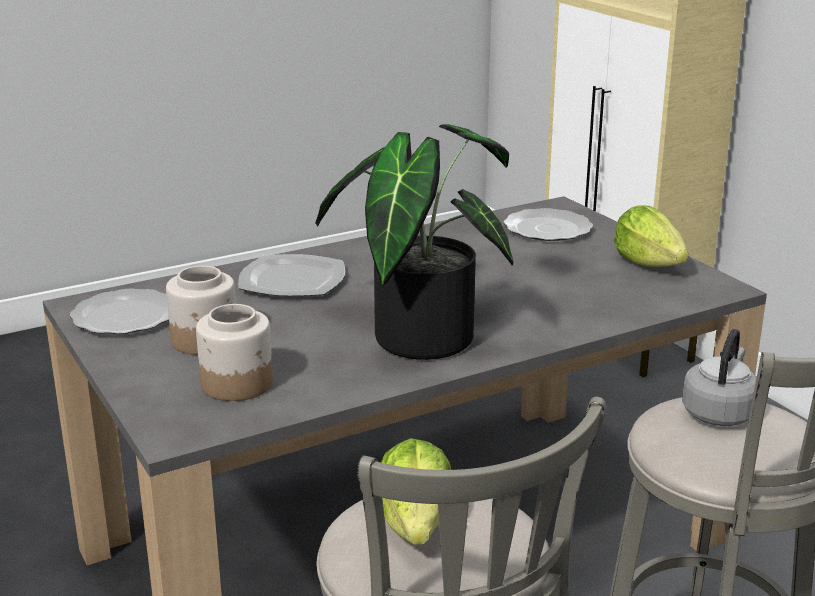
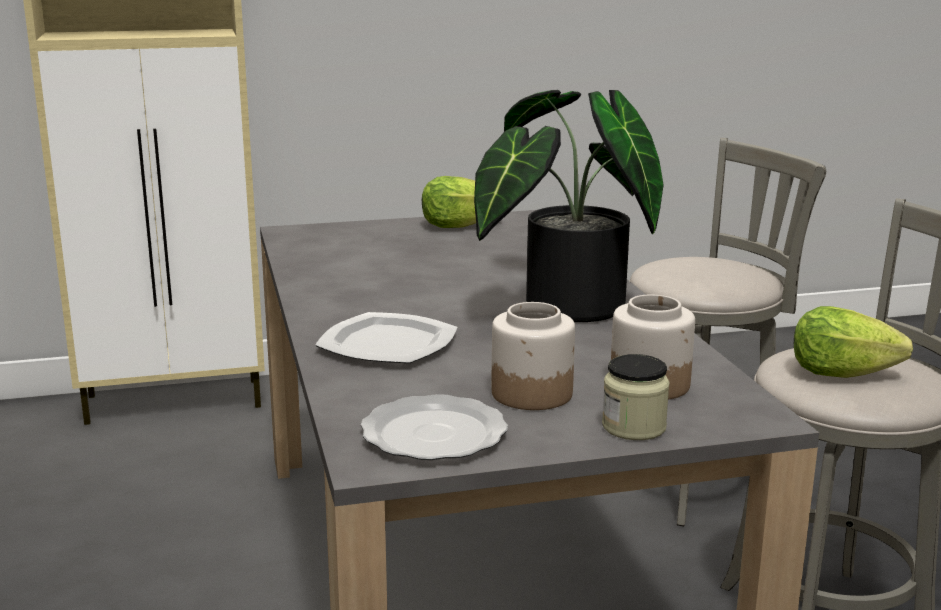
camera: 75 degrees left, 5 degrees down
plate [504,208,593,241] -> none
grey kettle [682,329,757,426] -> none
none -> jar [602,354,670,440]

